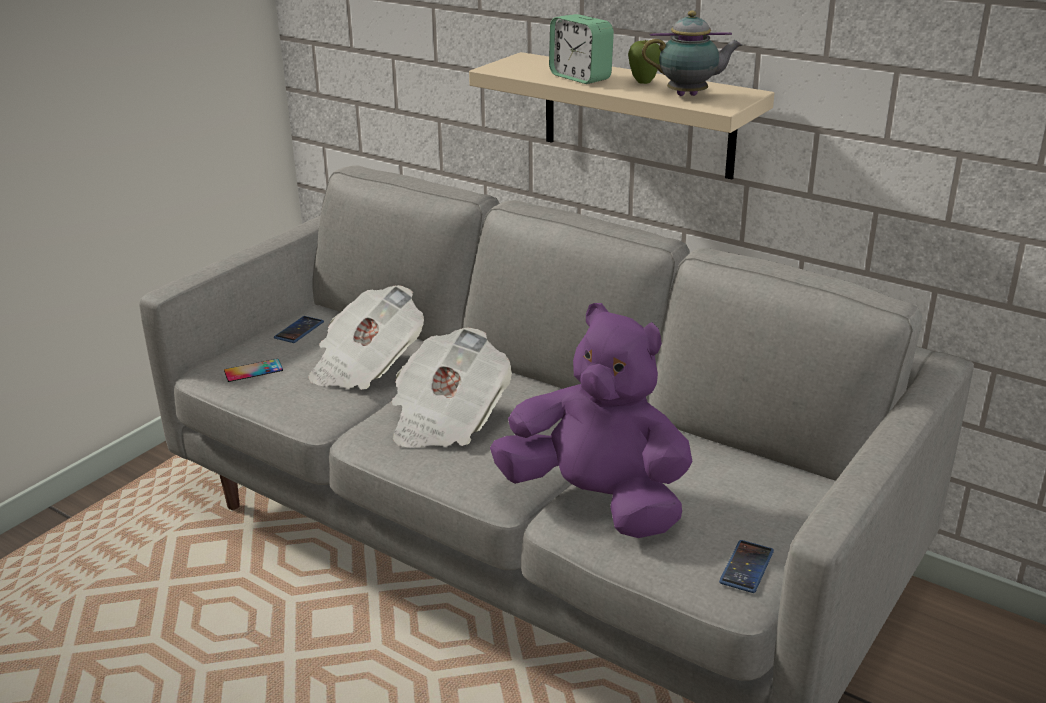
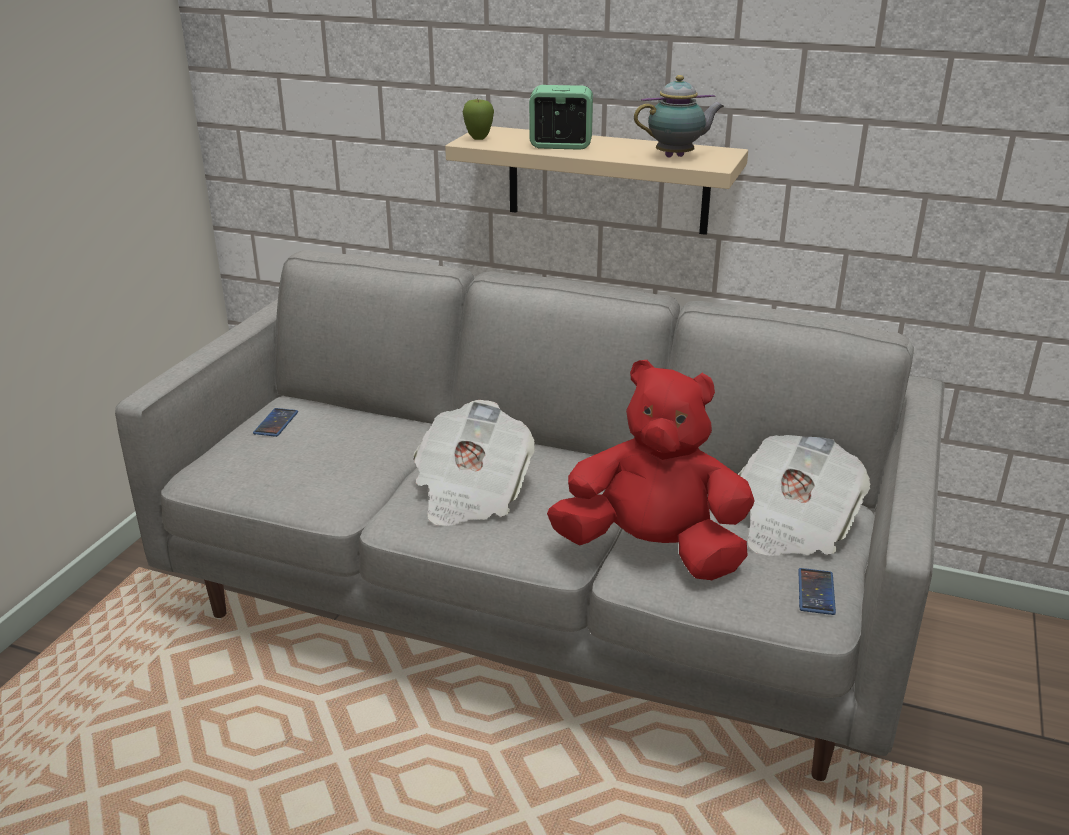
camera: 15 degrees left, 0 degrees up
phone [224,359,283,382] -> none
newspaper [308,285,424,390] -> newspaper moved to [738,435,870,556]
purple plush toy [490,303,693,538] -> red plush toy [547,360,755,580]
alarm clock [549,14,614,84] -> alarm clock turned 150 degrees clockwise [529,85,593,150]
apple [628,39,661,84] -> apple moved to [463,98,494,140]

